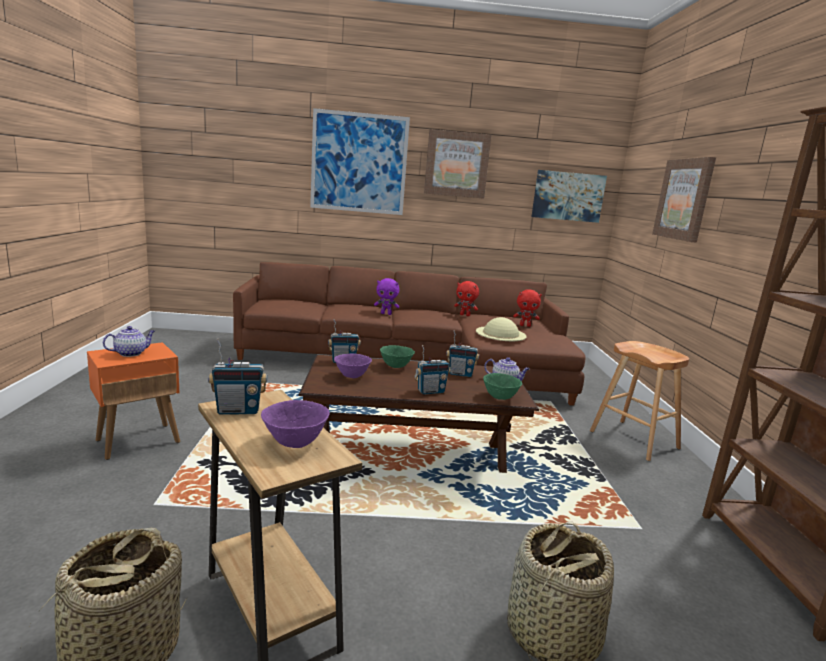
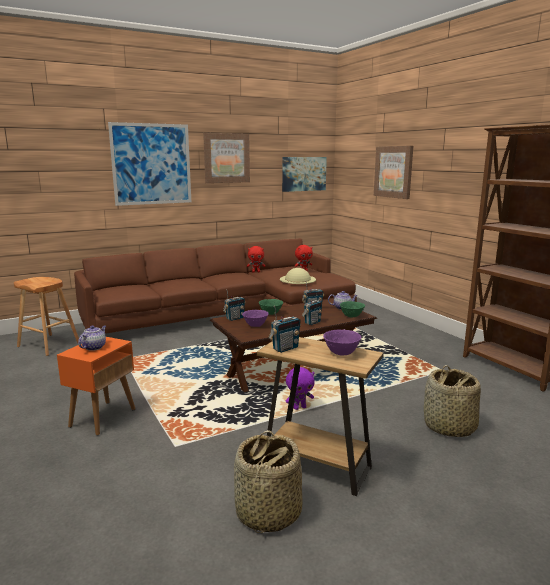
camera: 25 degrees left, 0 degrees up
purple plush toy [374,278,399,315] -> purple plush toy moved to [286,367,314,410]
brown stool [590,341,689,461] -> brown stool moved to [14,277,79,356]

